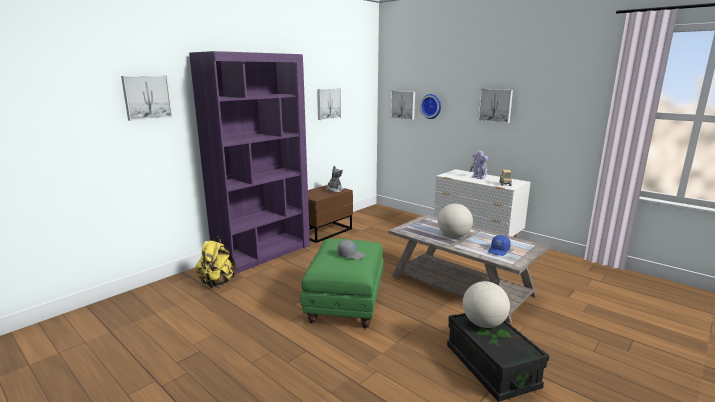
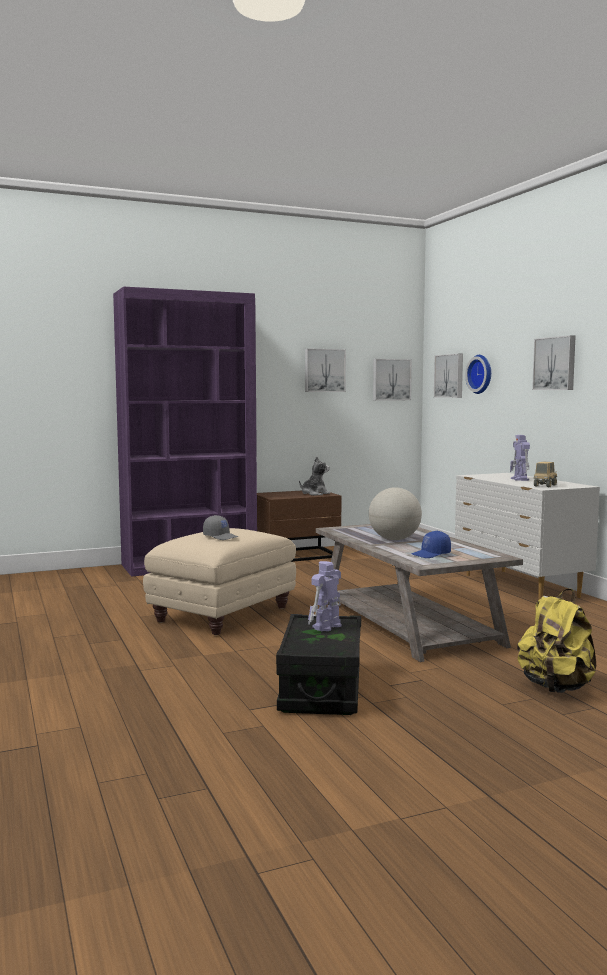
camera: 25 degrees right, 10 degrees down
picture [121,76,172,121] -> picture moved to [373,359,412,401]
yellow backpack [195,236,237,288] -> yellow backpack moved to [517,589,596,693]
green ottoman [300,239,384,328] -> beige ottoman [143,528,296,636]
globe [463,281,510,328] -> toy robot [308,561,341,631]

